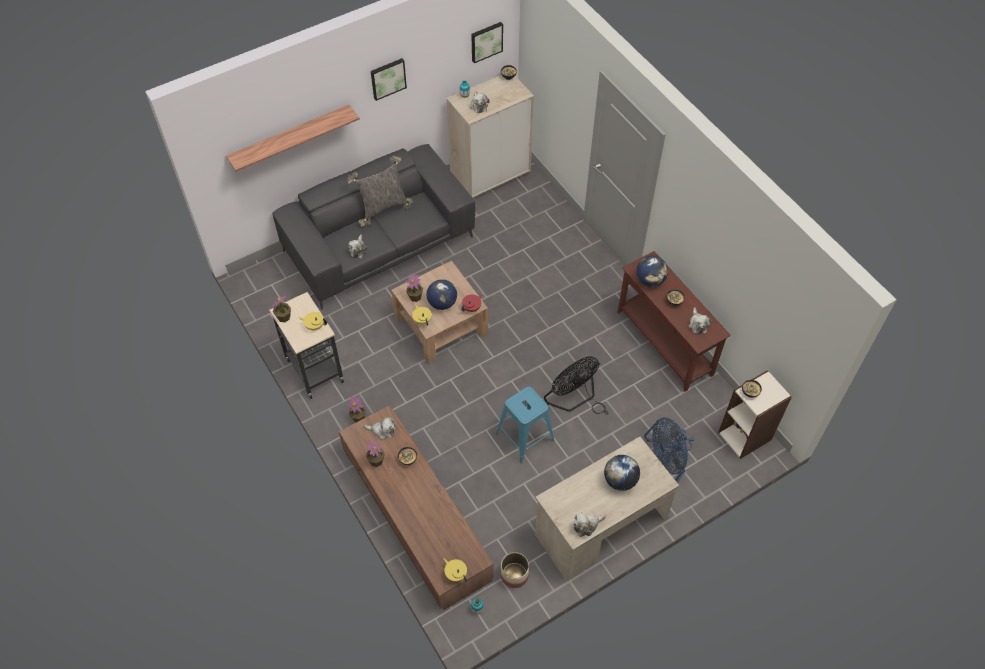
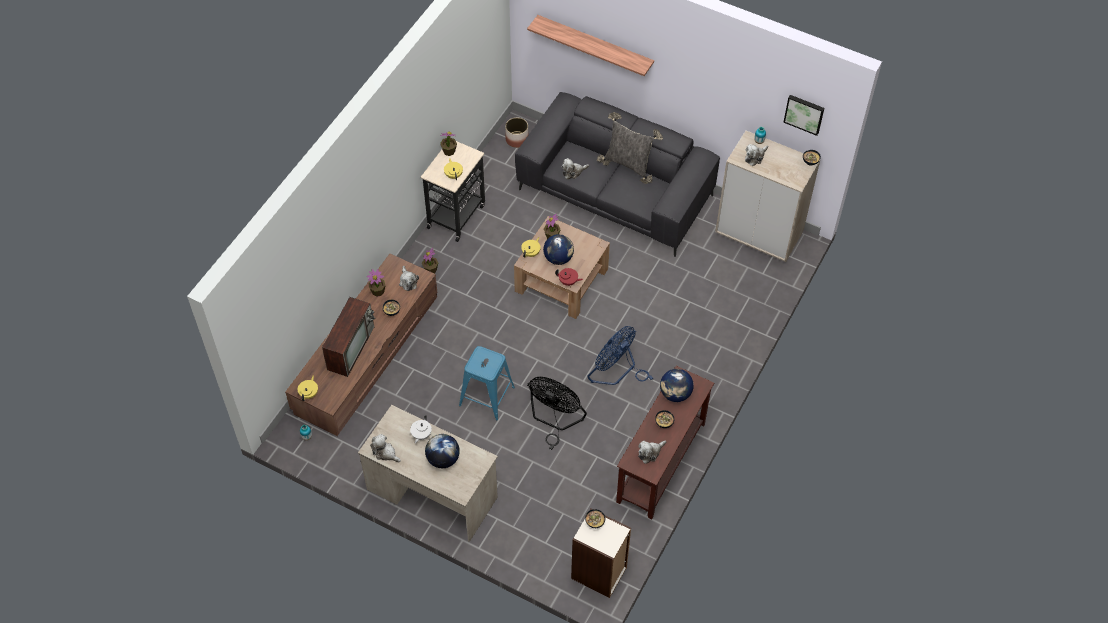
camera: 60 degrees right, 0 degrees up
picture [371,58,407,101] -> none
planter [500,552,529,588] -> planter moved to [505,117,528,148]
blue fan [644,417,695,483] -> blue fan moved to [587,326,653,385]
none -> television [322,297,375,377]
none -> white teapot [410,415,432,443]

